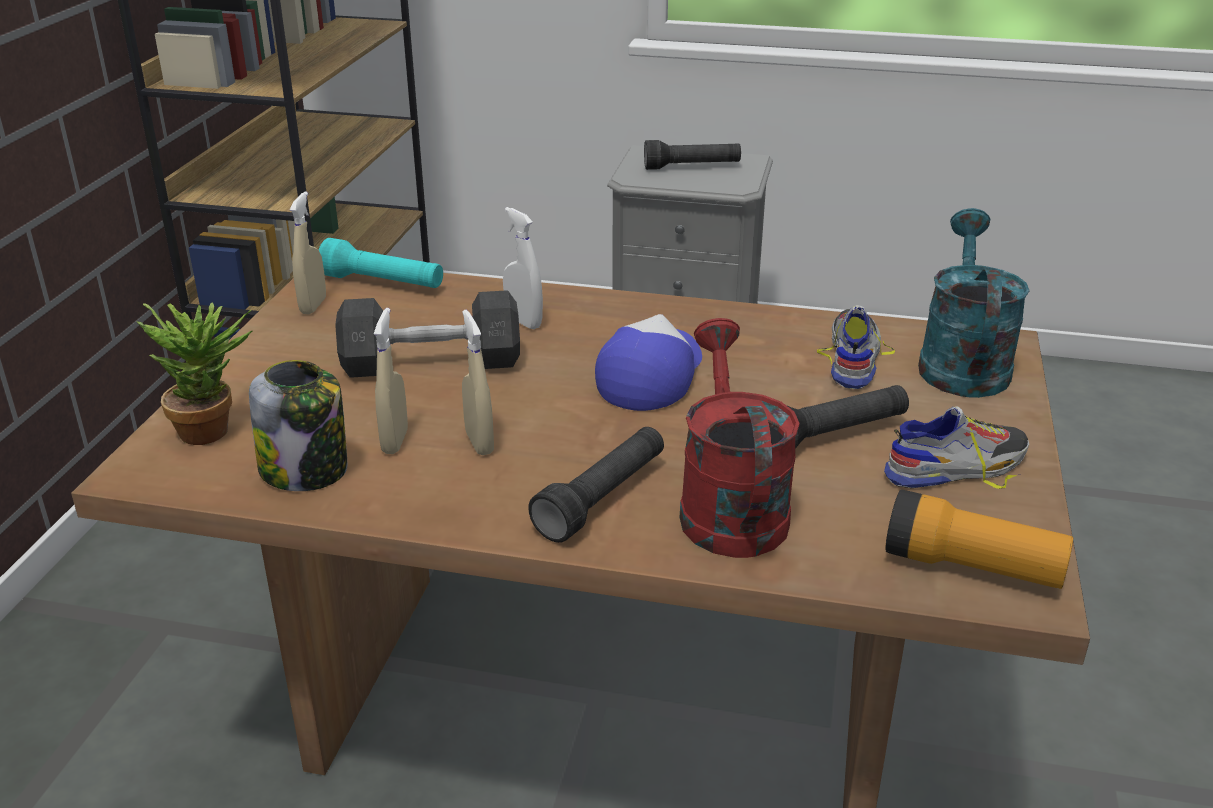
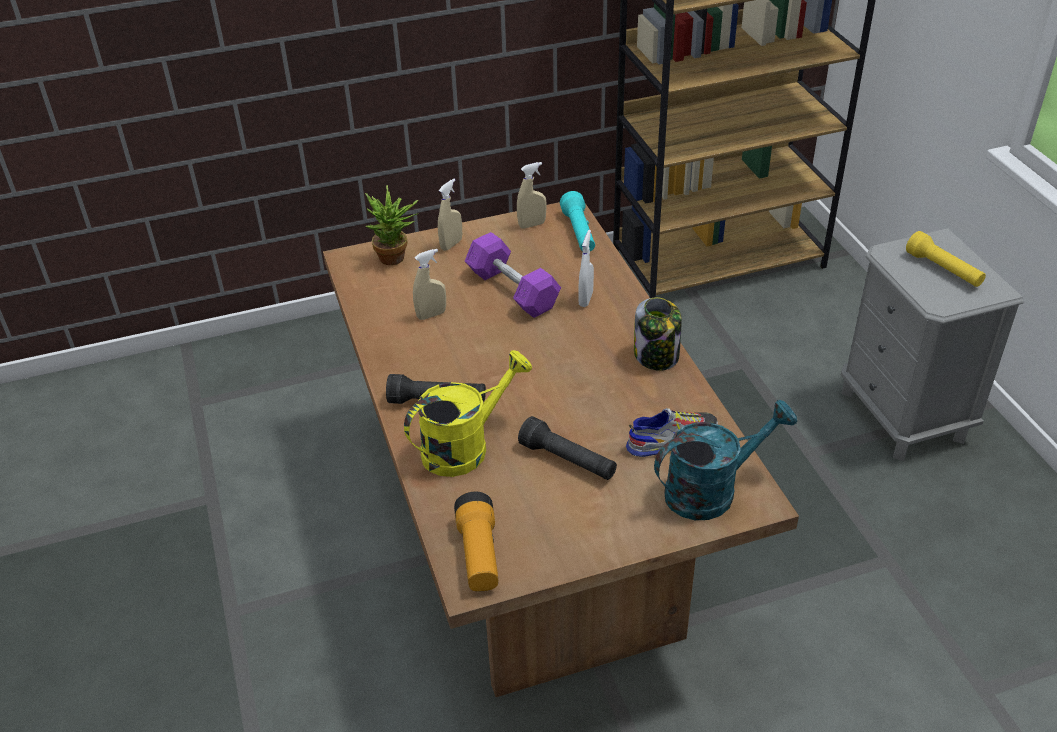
camera: 60 degrees right, 10 degrees up
jar [249,360,347,491] -> jar moved to [634,297,682,371]
grey dumbbell [335,290,520,378] -> purple dumbbell [465,232,561,318]
beige spray bottle [462,310,494,455] -> beige spray bottle moved to [438,179,462,251]
cap [595,314,702,411] -> none
black flashlight [644,140,741,170] -> yellow flashlight [906,231,986,287]
red watering can [679,318,800,558] -> yellow watering can [404,350,532,477]
shoe [884,406,1029,489] -> none

